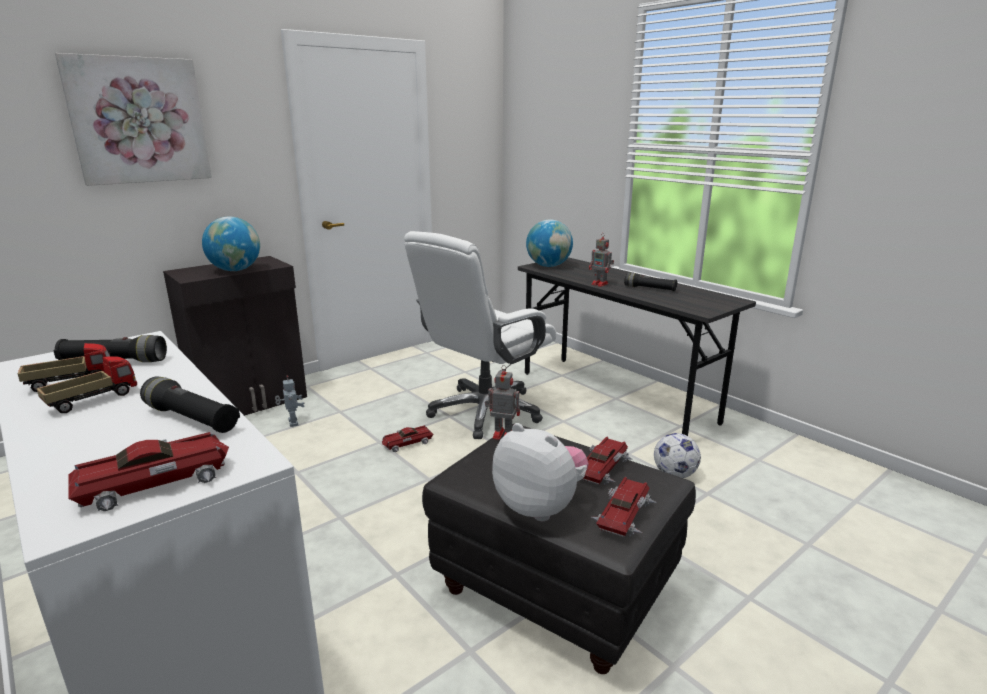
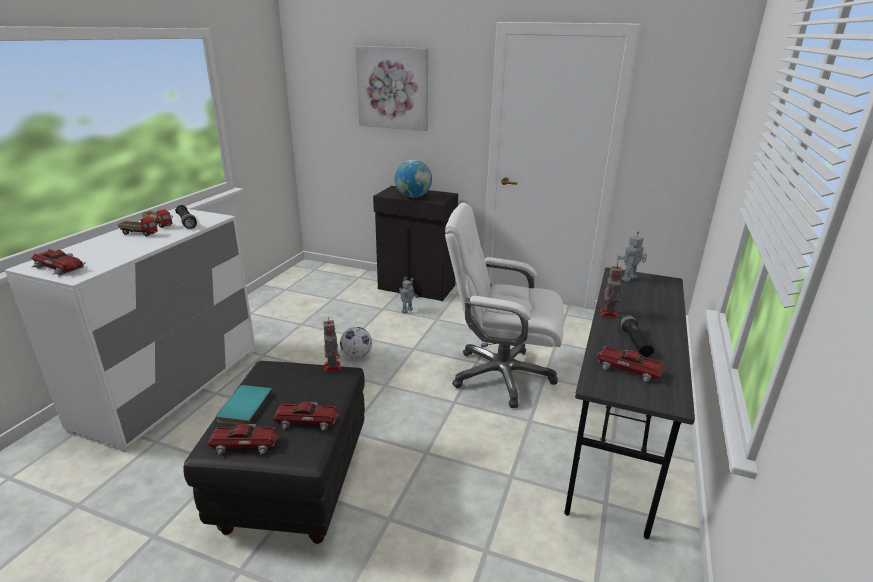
camera: 60 degrees right, 5 degrees up
black flashlight [140,376,240,433] -> none
toy car [382,425,434,452] -> toy car moved to [597,346,665,382]
plush toy [492,423,589,521] -> turquoise book [216,385,273,425]
globe [526,219,573,267] -> toy robot [617,231,647,282]
football [654,433,701,478] -> football moved to [340,327,372,359]

